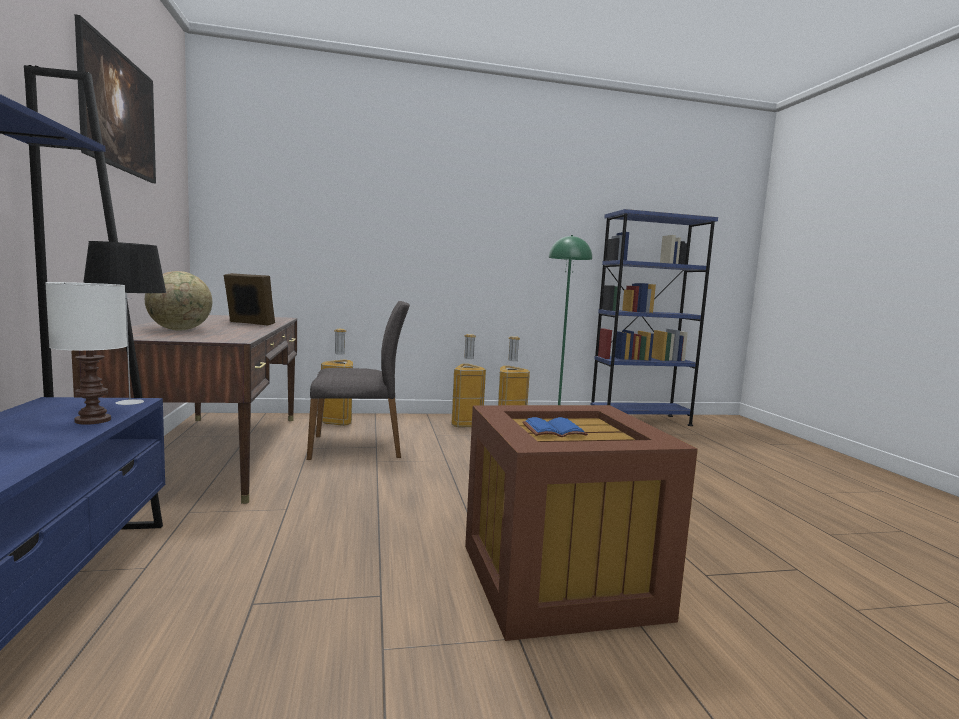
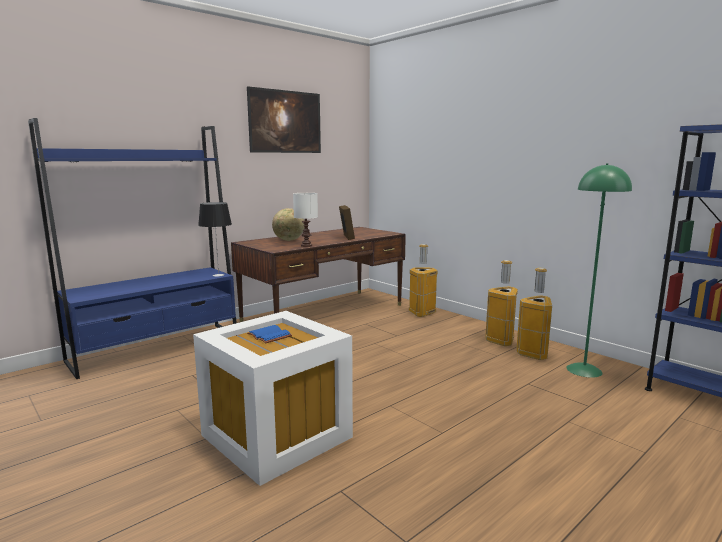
camera: 60 degrees right, 5 degrees up
white table lamp [45,282,127,425] -> white table lamp moved to [293,193,318,247]
grey chair [307,301,410,460] -> none
brown storage box [465,405,698,641] -> white storage box [193,311,353,486]

